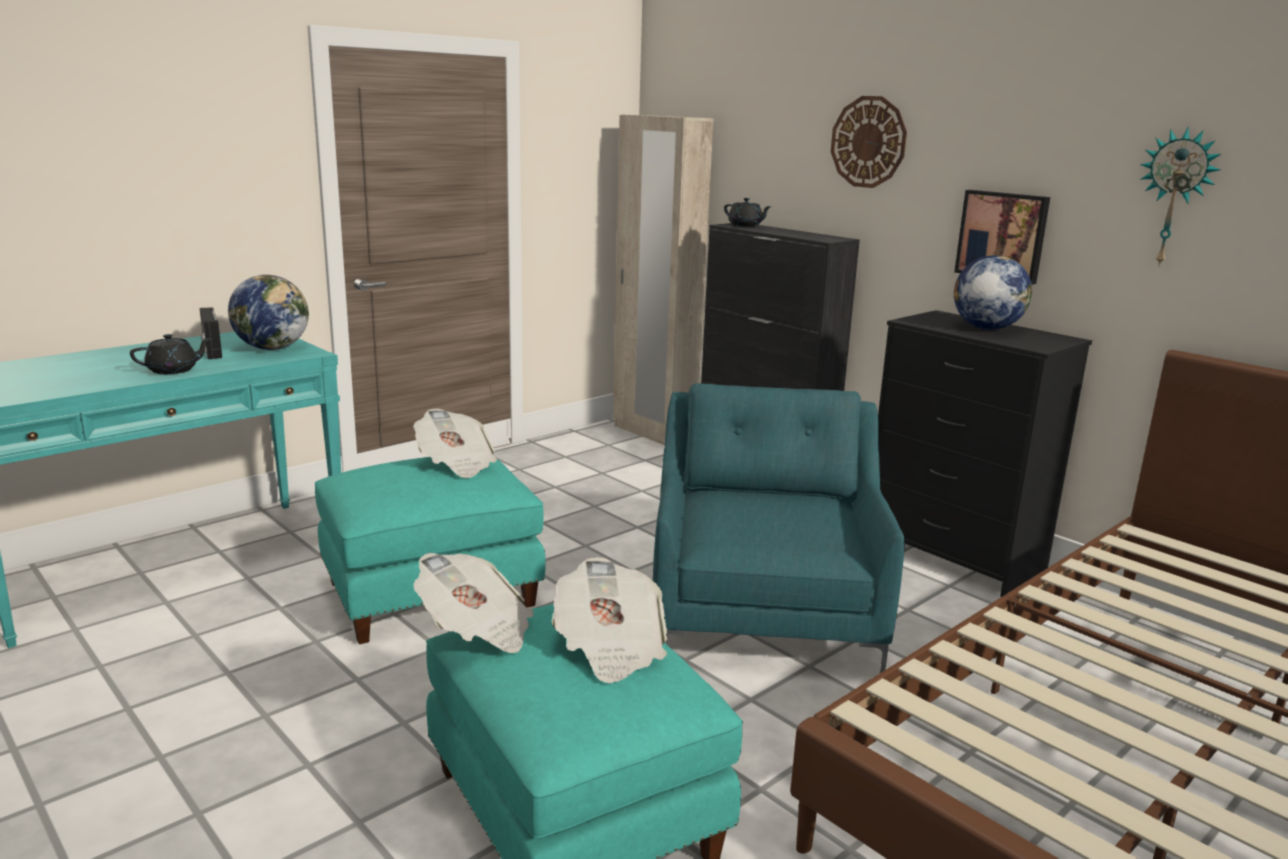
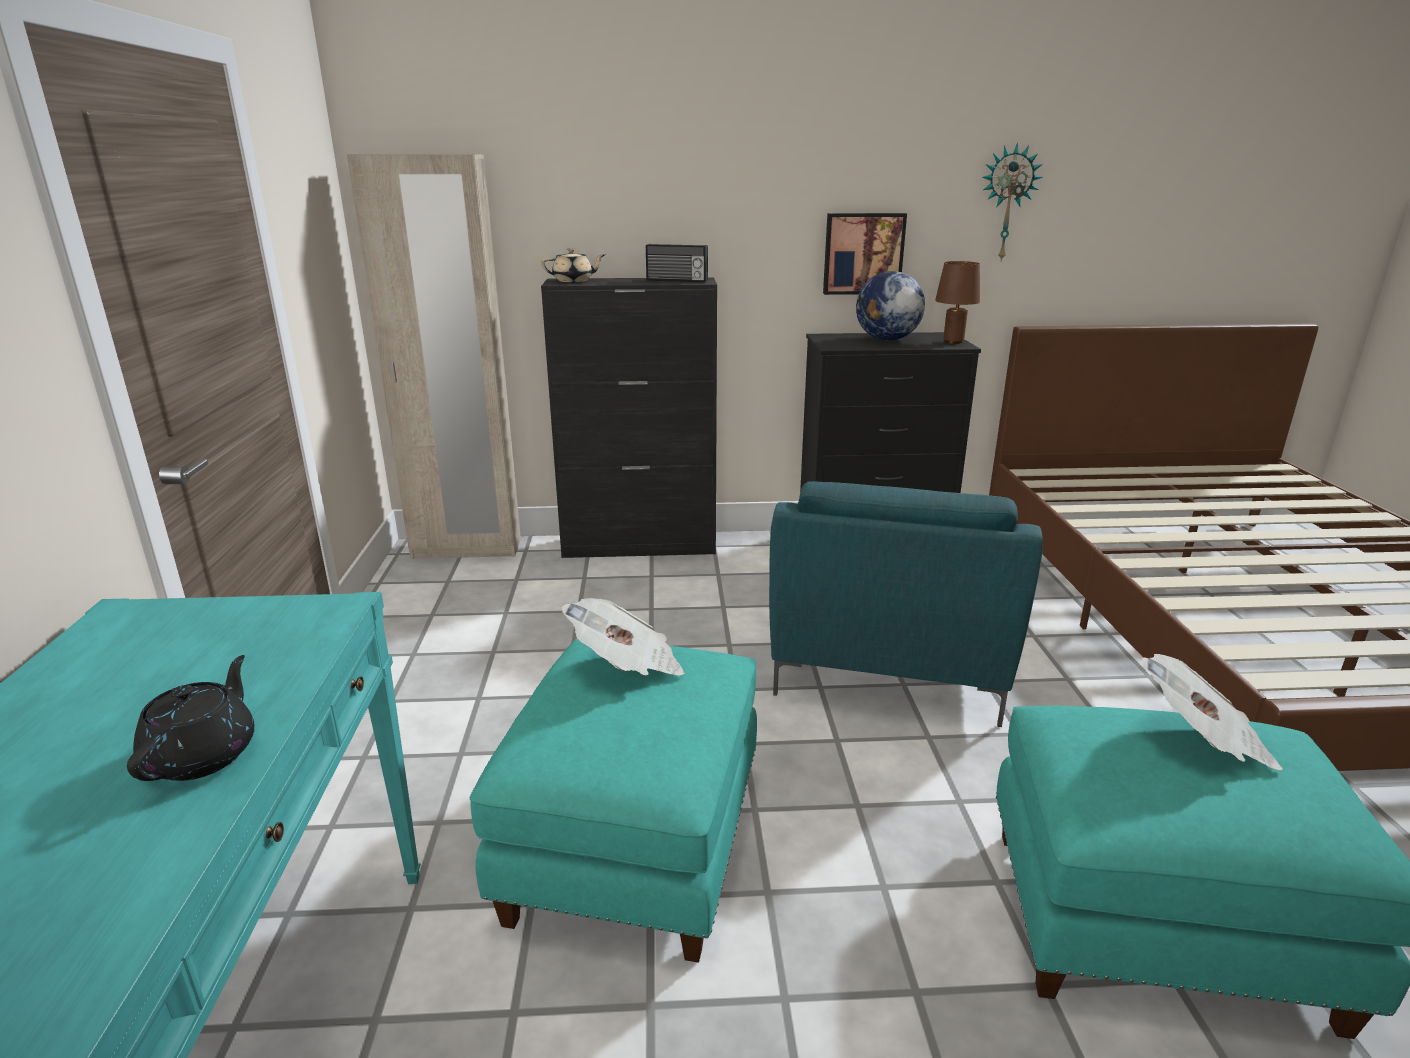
camera: 50 degrees left, 5 degrees up
radio [199,307,222,359] -> radio moved to [646,244,708,282]
globe [228,275,309,350] -> none
newspaper [413,553,534,653] -> none
turquoise armchair [653,383,905,673] -> turquoise armchair turned 120 degrees counterclockwise [769,481,1043,727]
black teapot [724,198,772,227] -> beige teapot [541,248,605,282]
wall clock [831,96,907,188] -> none
none -> brown table lamp [935,261,980,344]

